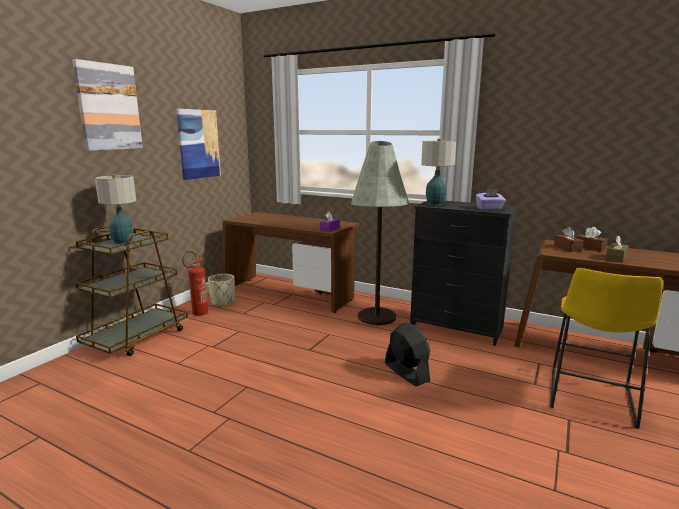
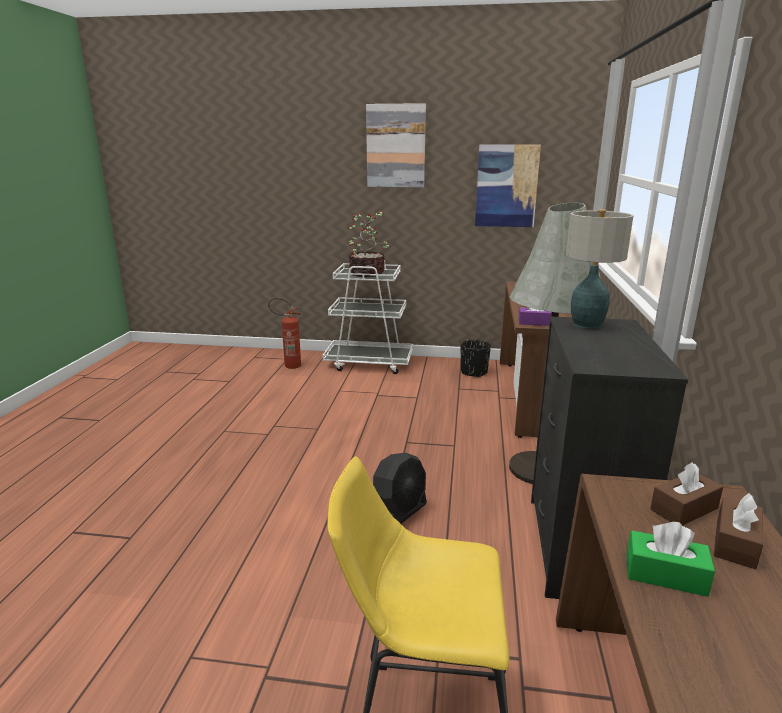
camera: 70 degrees right, 5 degrees up
brown cart [76,226,188,356] -> white cart [323,260,413,374]
table lamp [95,174,136,244] -> potted plant [347,211,391,277]
fire extinguisher [182,251,208,316] -> fire extinguisher moved to [268,298,301,369]
beige planter [208,274,235,307] -> black planter [461,339,491,377]
purple tissue box [475,189,506,210] -> none
brown tissue box [605,235,628,263] -> green tissue box [627,522,715,597]

